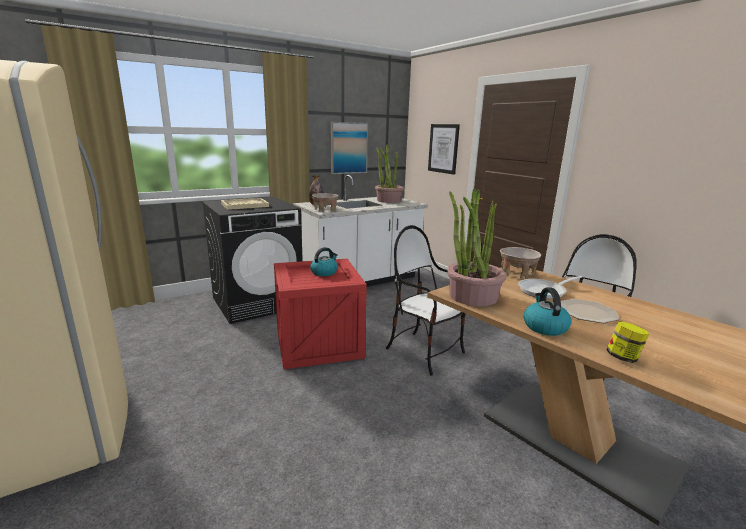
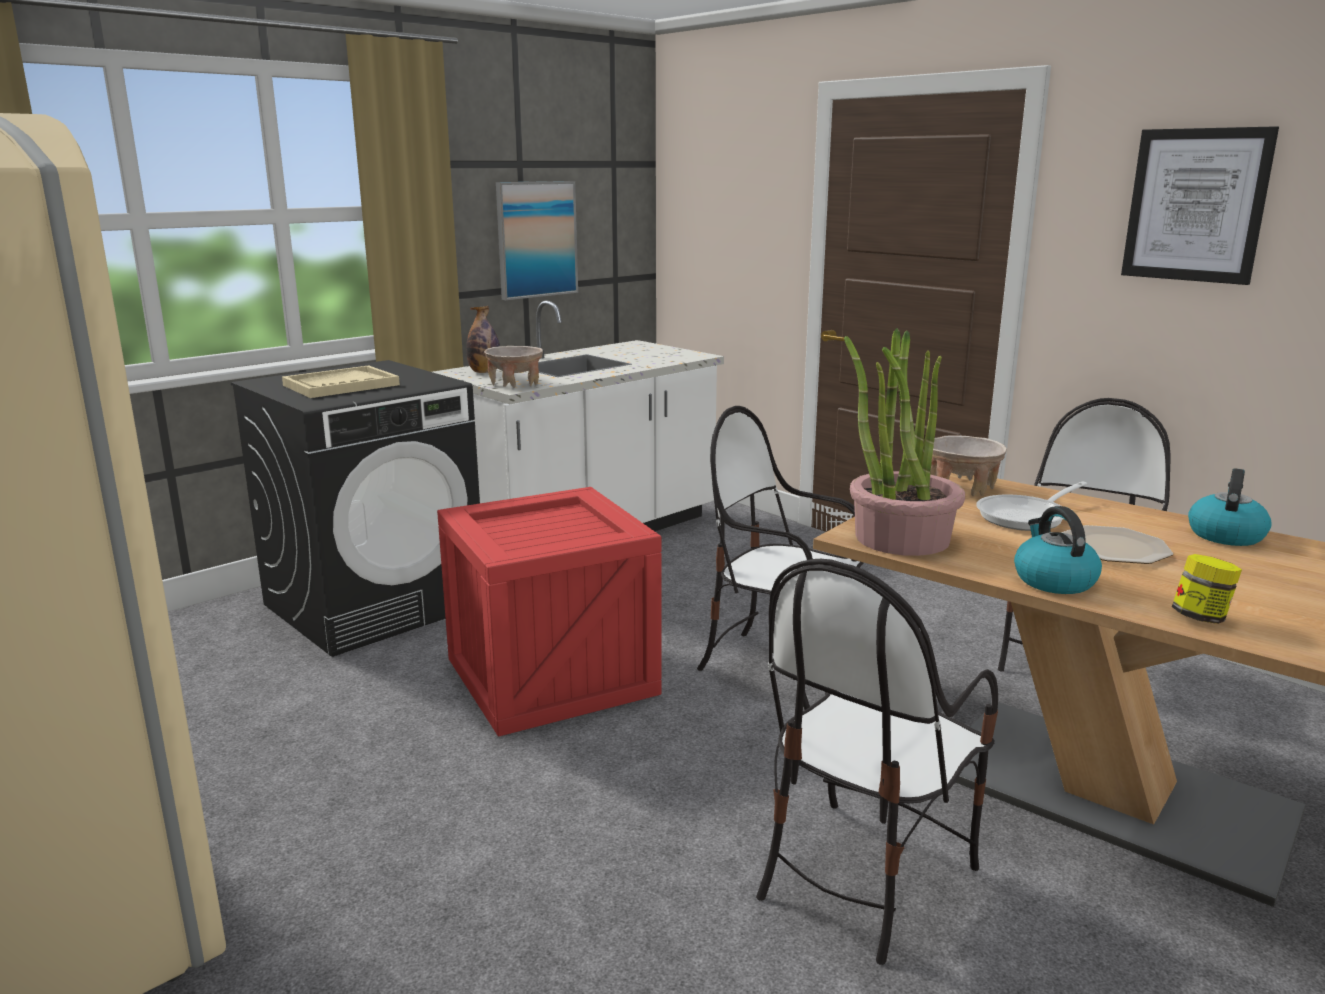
camera: 10 degrees left, 0 degrees up
kettle [310,247,338,276] -> kettle moved to [1188,468,1272,546]
potted plant [375,145,404,203] -> none
picture [428,124,460,174] -> picture moved to [1121,126,1279,285]
none -> chair [756,559,998,965]

